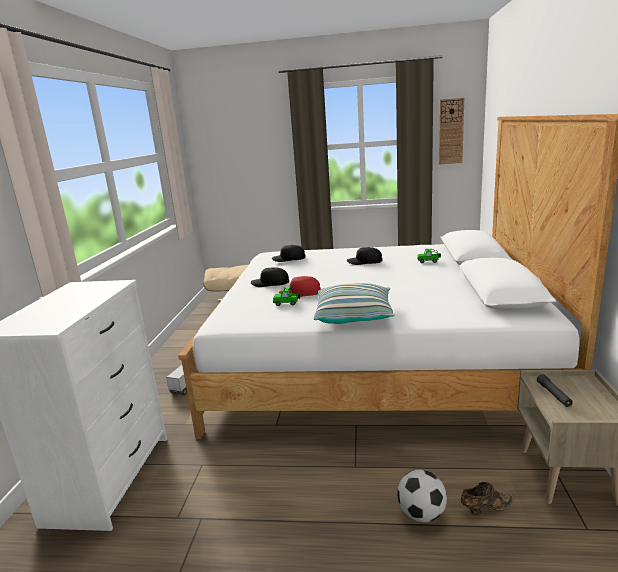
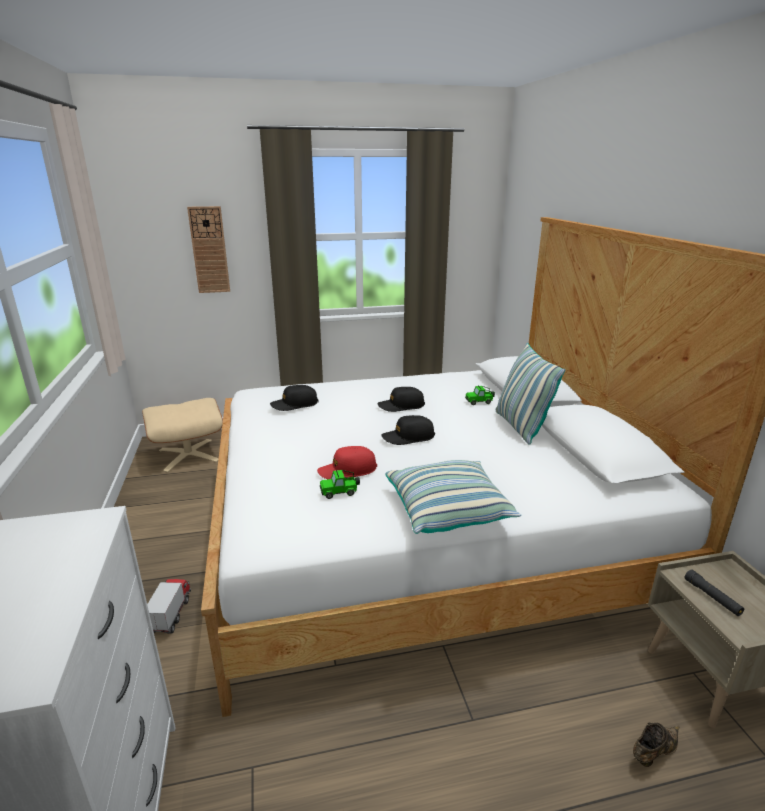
camera: 20 degrees left, 5 degrees up
black cap [251,267,289,287] -> black cap moved to [382,415,435,445]
football [397,470,447,522] -> none
wall clock [439,98,464,164] -> wall clock moved to [187,206,230,293]
none -> pillow [496,343,566,445]

